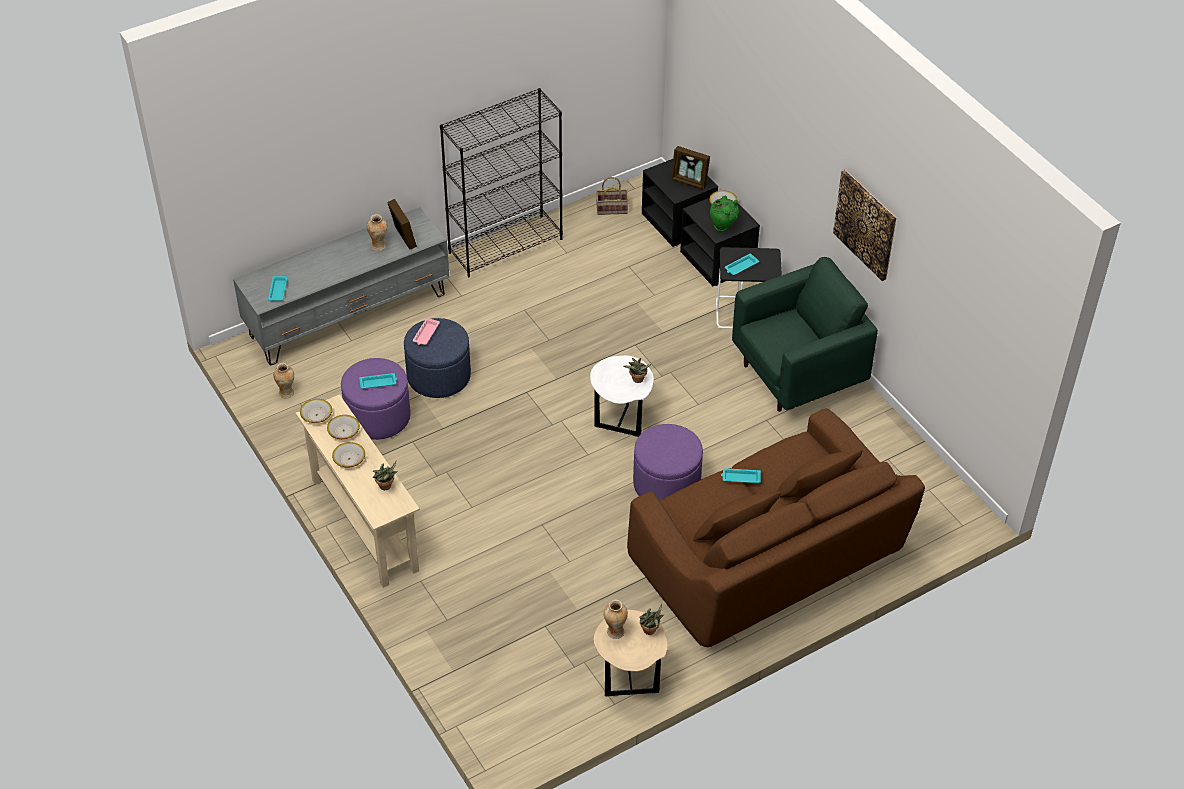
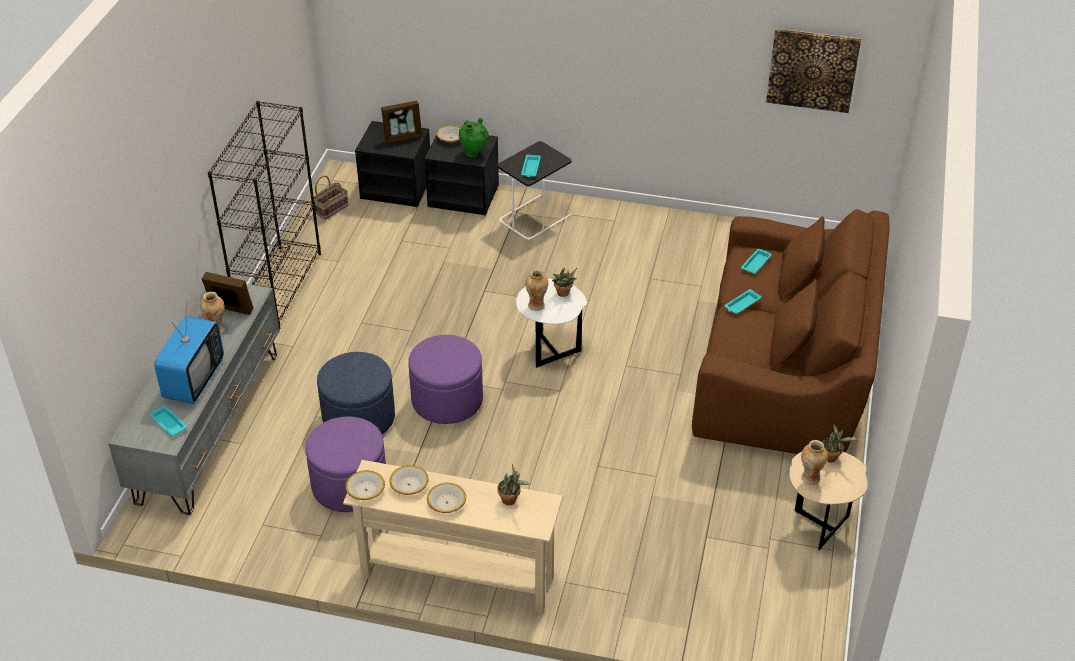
camera: 45 degrees left, 5 degrees down
vase [273,363,294,398] -> vase moved to [525,269,548,311]
turquoise tray [359,373,397,389] -> turquoise tray moved to [741,249,772,274]
pink tray [413,318,440,345] -> none
purple ottoman [633,424,703,501] -> purple ottoman moved to [408,335,483,424]
green armchair [732,257,878,412] -> none
picture [833,170,896,281] -> picture moved to [766,28,861,113]
none -> television [154,301,224,404]

